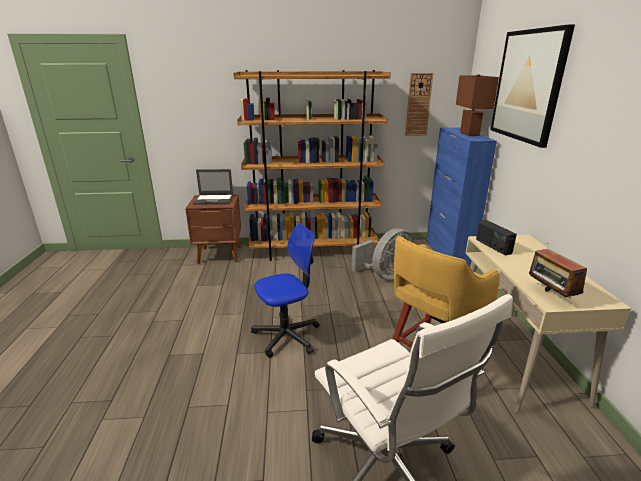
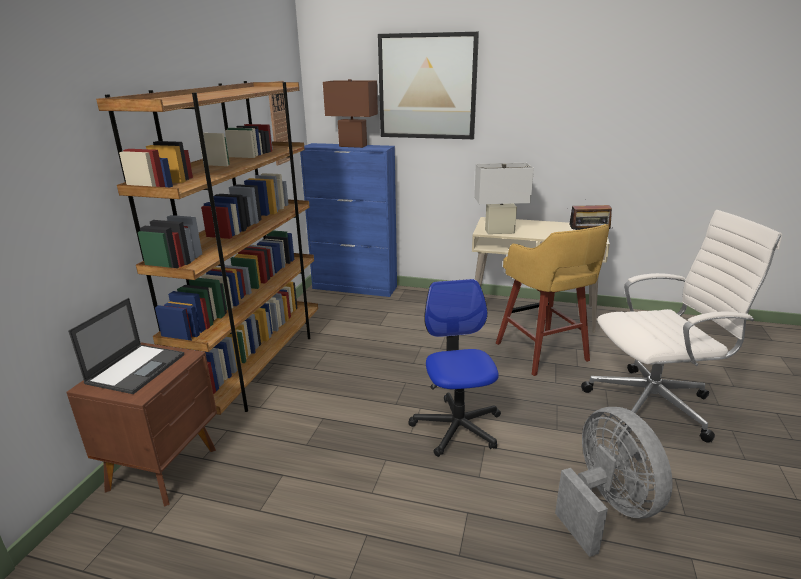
camera: 70 degrees left, 0 degrees up
grey fan [352,228,413,280] -> grey fan moved to [555,407,672,557]
radio [476,220,517,255] -> white table lamp [474,163,534,234]

